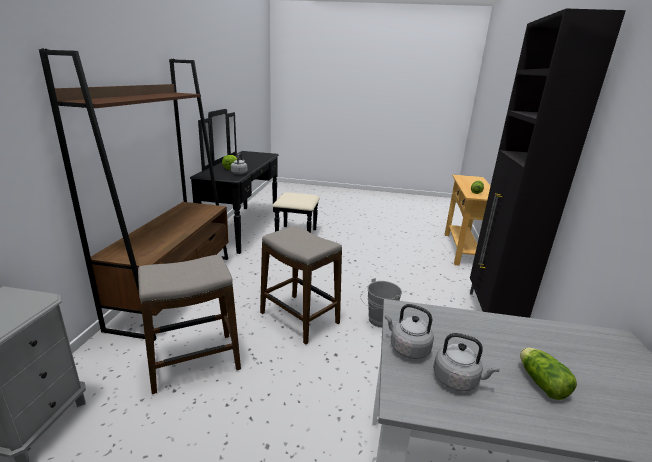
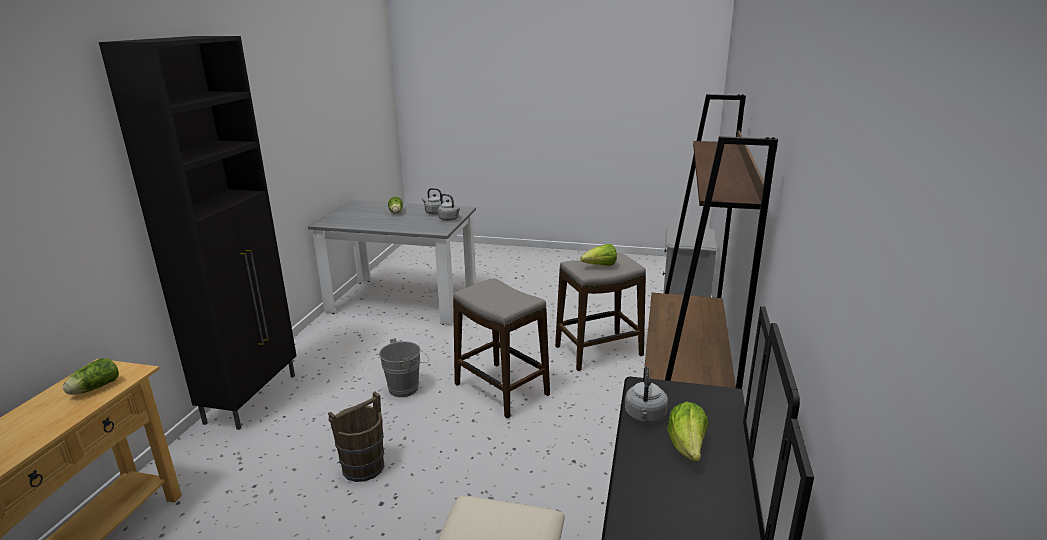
camera: 175 degrees left, 0 degrees up
none -> brown bucket [328,391,384,482]
none -> lettuce [580,244,617,266]

